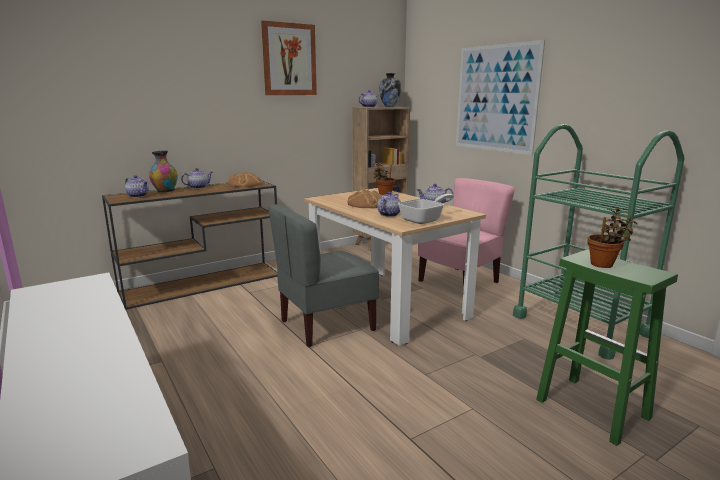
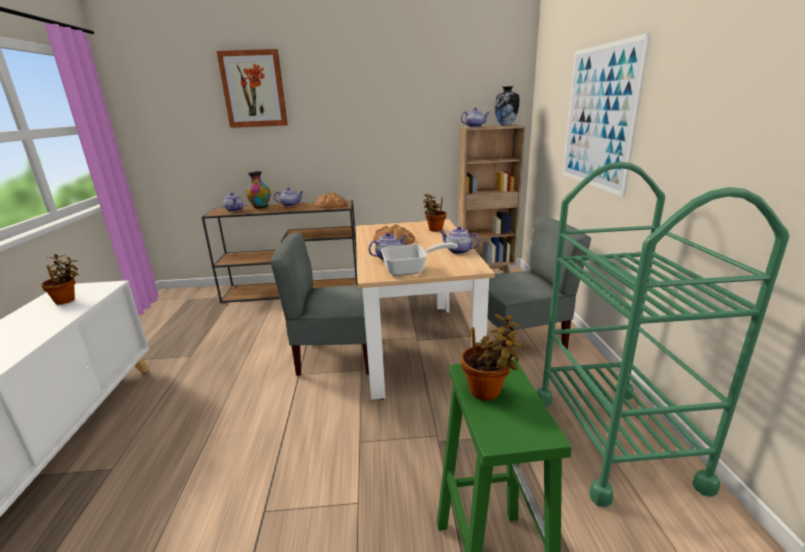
camera: 30 degrees right, 5 degrees up
picture [261,21,317,95] -> picture moved to [217,49,288,128]
pink chair [418,178,515,288] -> grey chair [488,216,591,349]
none -> potted plant [41,254,79,304]

